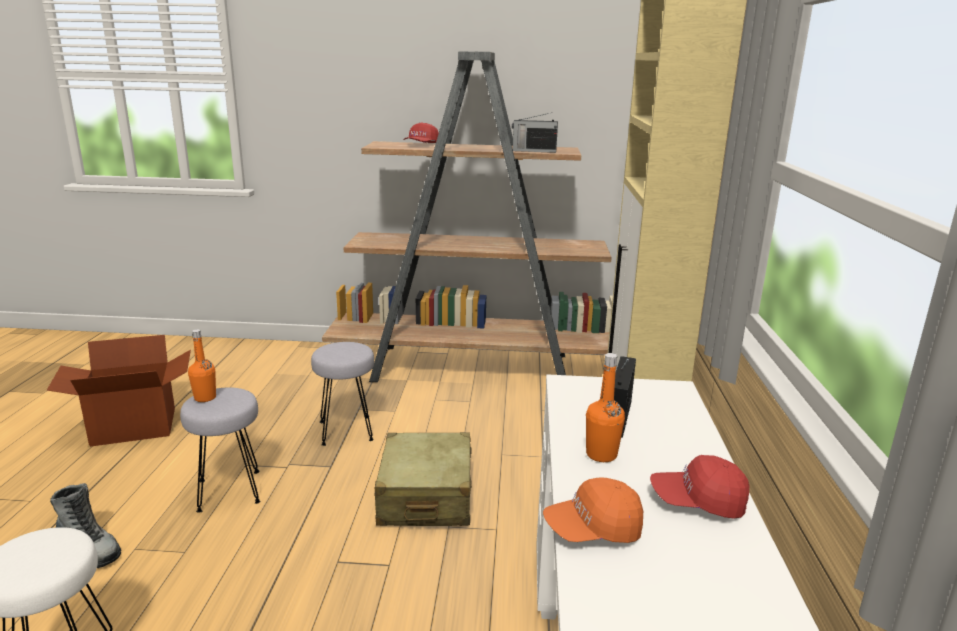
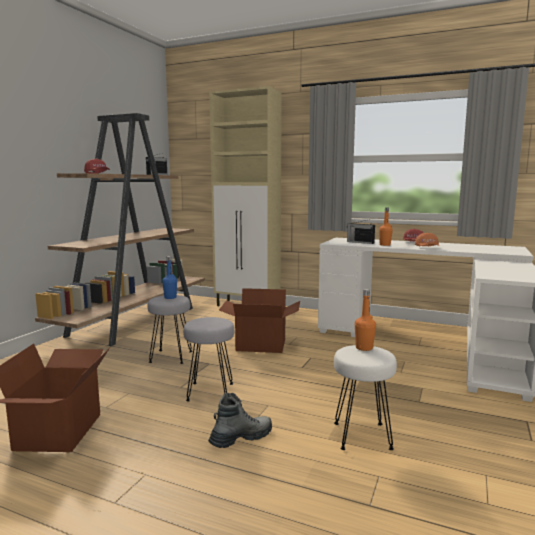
camera: 70 degrees left, 10 degrees down
orange bottle [188,329,216,402] -> orange bottle moved to [355,289,376,351]
beige suitcase [374,432,472,526] -> cardboard box [219,288,300,353]
none -> blue bottle [162,256,177,299]

